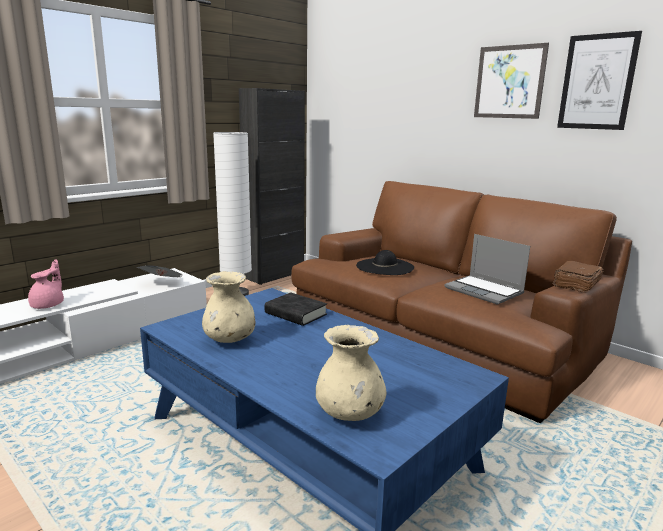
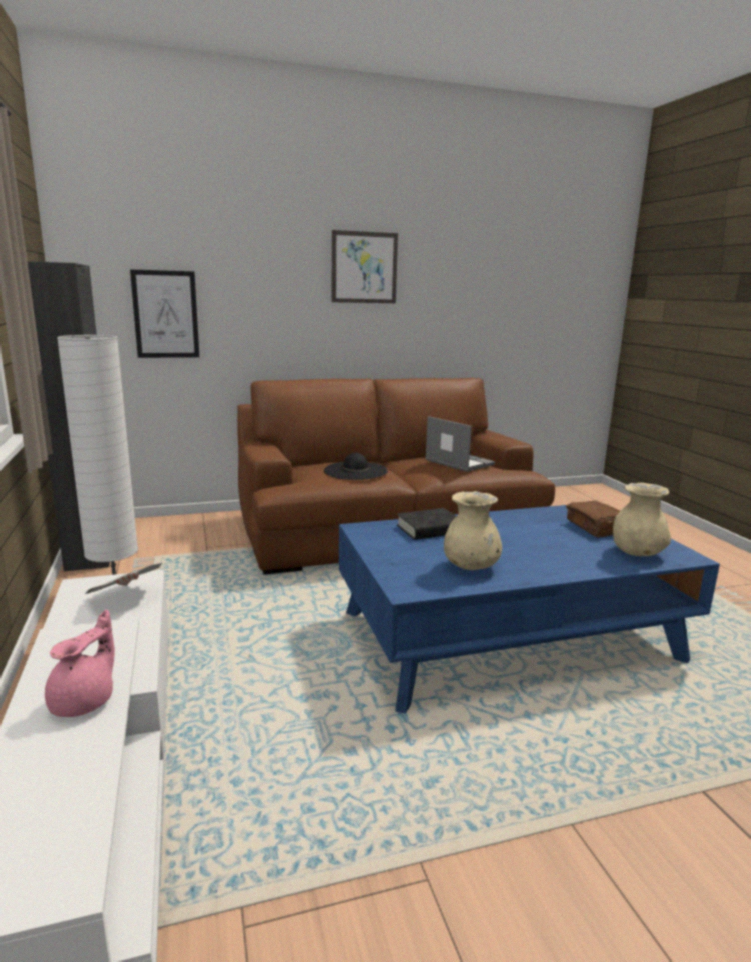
camera: 60 degrees left, 0 degrees up
pink teapot [28,259,64,309] -> pink teapot turned 75 degrees clockwise [45,610,115,717]
laptop [444,234,530,305] -> laptop turned 120 degrees counterclockwise [425,416,495,472]
brown book [553,261,603,293] -> brown book moved to [566,501,620,538]
picture [557,31,642,130] -> picture moved to [130,270,199,358]

